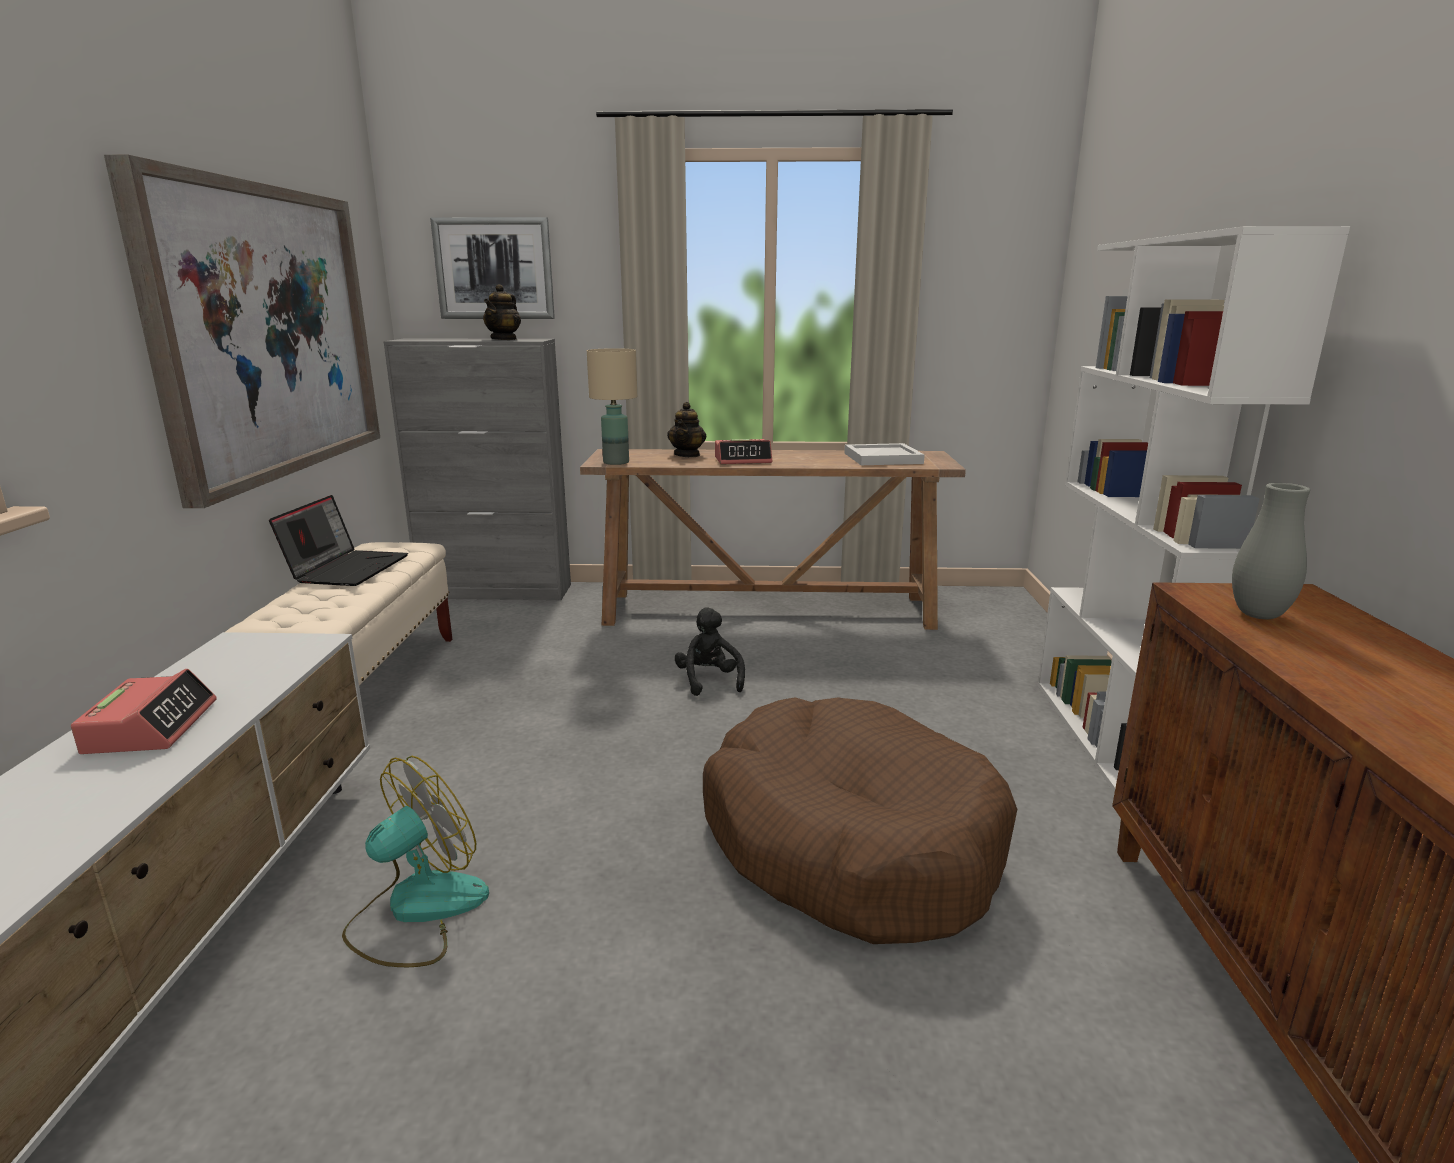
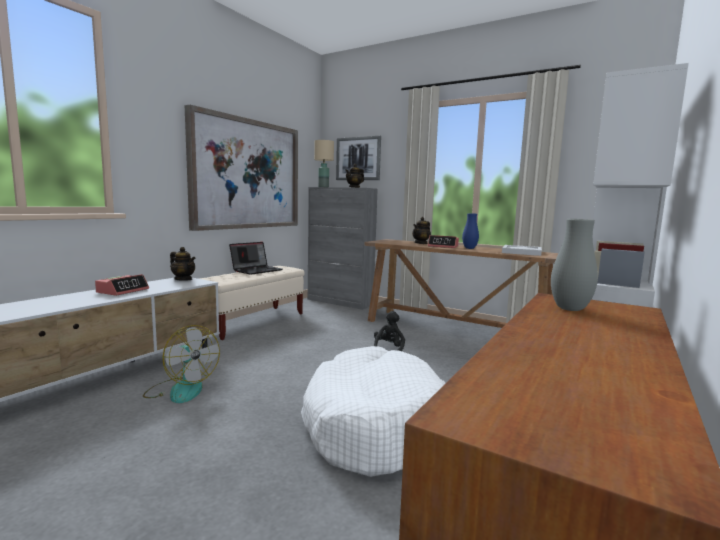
camera: 30 degrees right, 10 degrees down
fan [342,756,489,967] -> fan turned 60 degrees clockwise [143,325,220,403]
beige table lamp [587,348,637,465] -> beige table lamp moved to [314,140,334,187]
brown dog bed [703,697,1017,944] -> white dog bed [301,346,446,477]
none -> teapot [170,247,195,281]
none -> blue vase [462,213,479,249]

